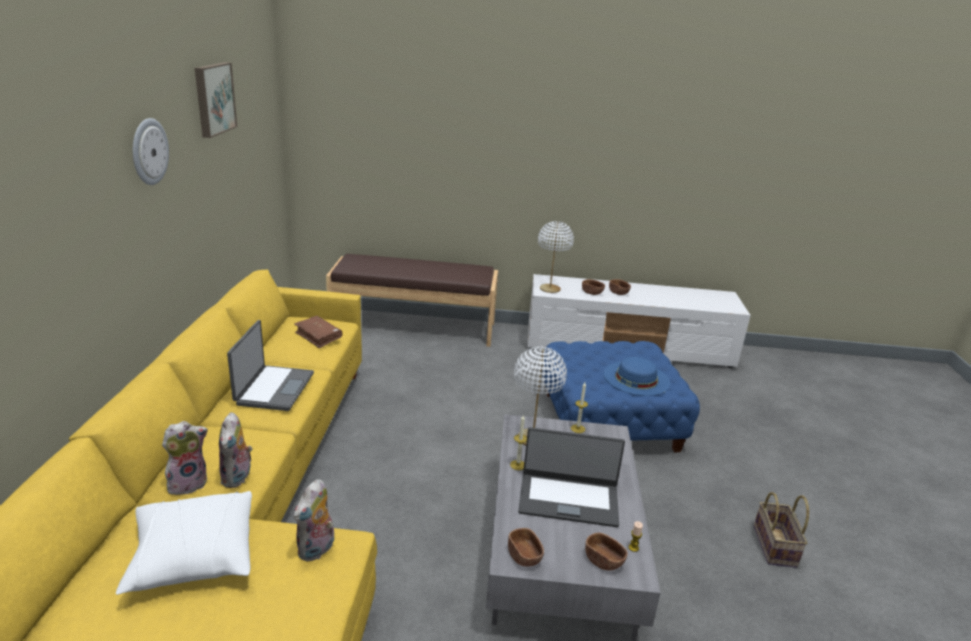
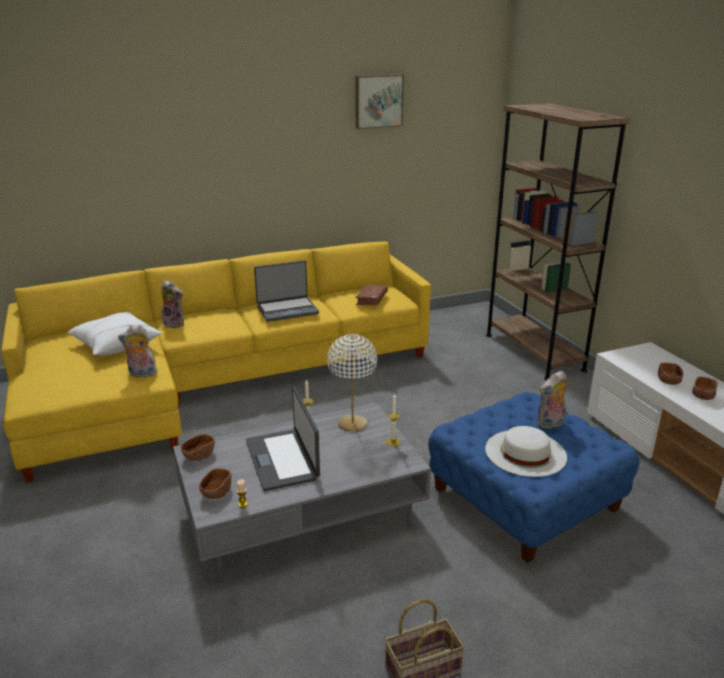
camera: 65 degrees right, 0 degrees up
wall clock [133,118,169,185] -> none
plush toy [219,412,253,488] -> plush toy moved to [537,370,567,429]
brown bench [326,254,498,347] -> brown bookcase [486,103,631,380]
white table lamp [538,221,574,293] -> none
blue hat [603,357,670,396] -> white hat [485,426,567,477]

